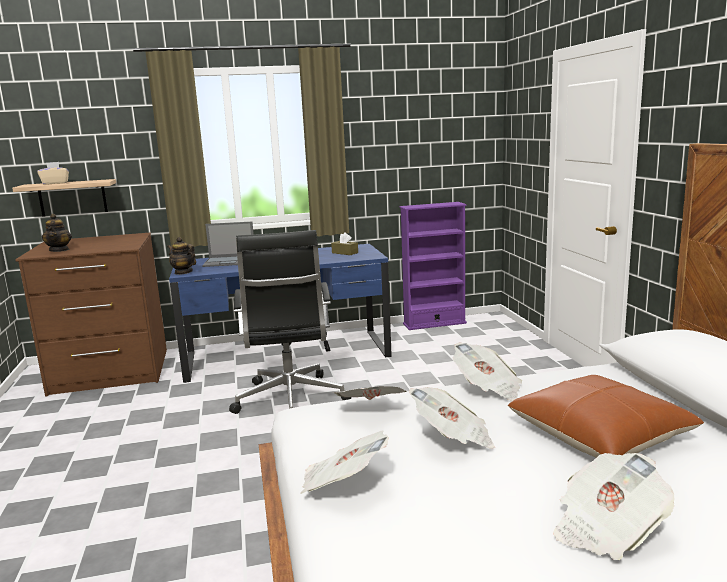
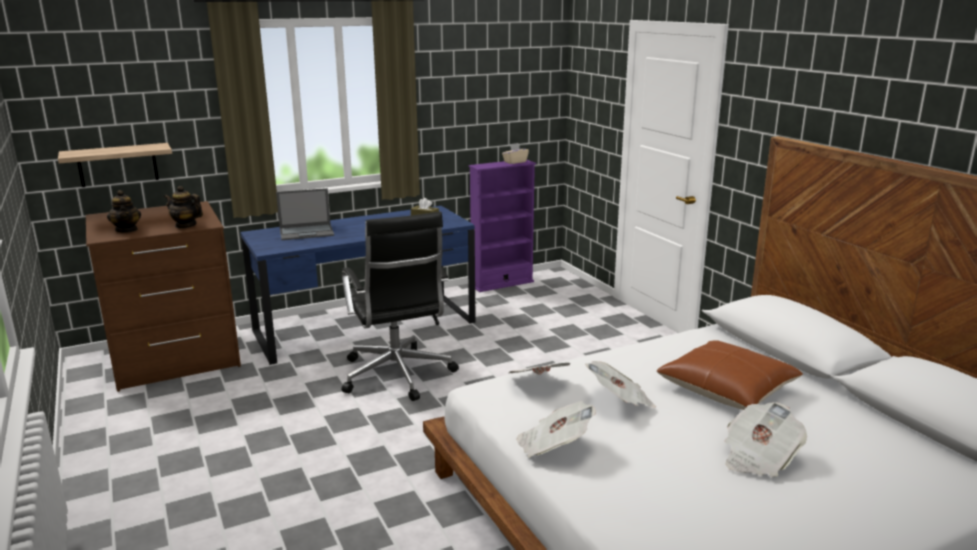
camera: 15 degrees left, 5 degrees up
beige tissue box [37,162,69,185] -> beige tissue box moved to [502,143,529,164]
teapot [167,237,196,275] -> teapot moved to [164,186,203,228]
newspaper [452,343,522,401] -> none

